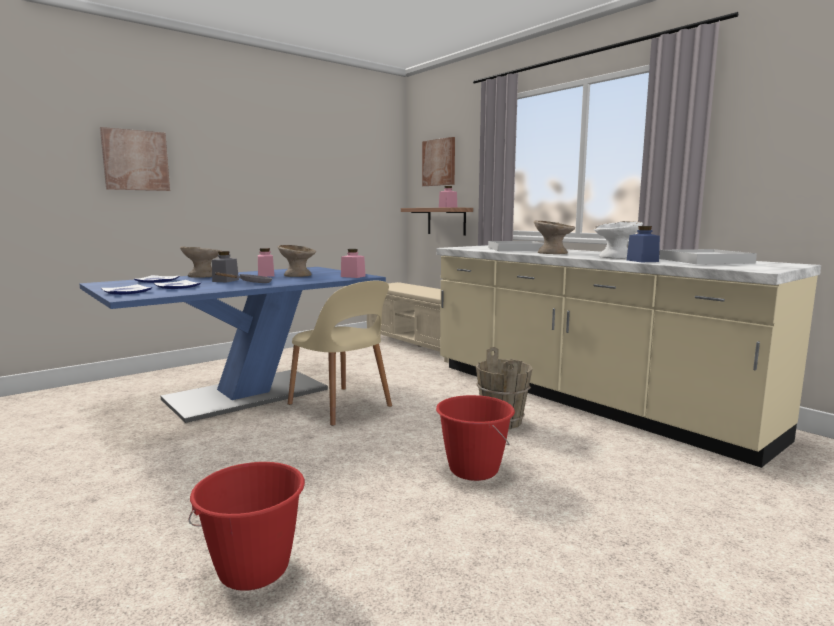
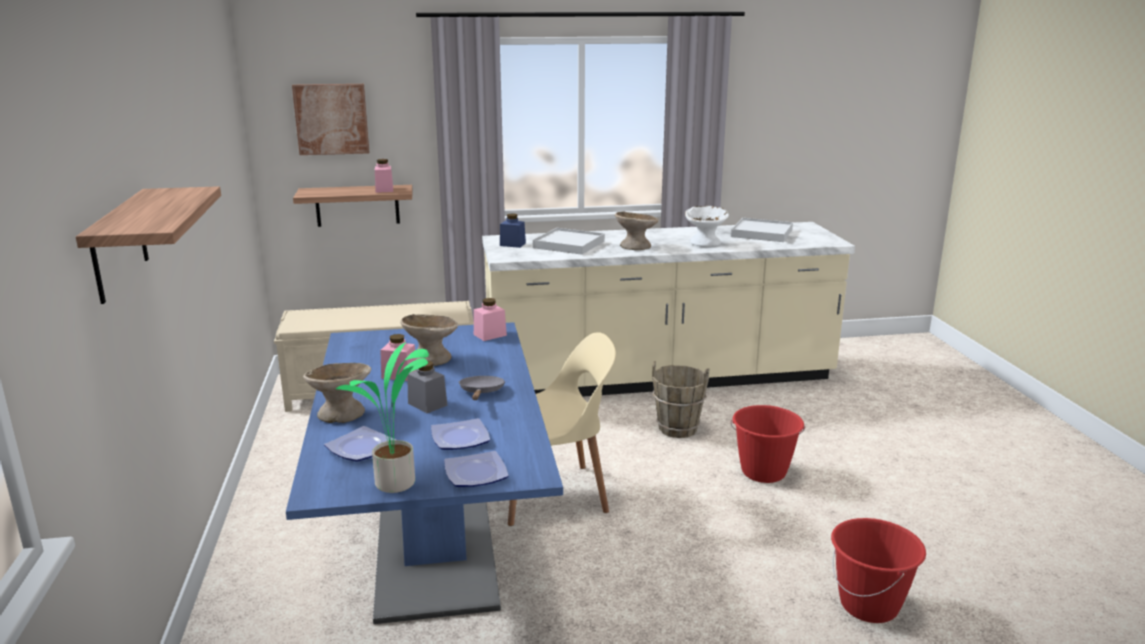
camera: 60 degrees left, 10 degrees up
picture [100,127,170,191] -> shelf [76,186,221,304]
blue jar [627,226,660,262] -> blue jar moved to [500,214,526,248]
none -> potted plant [336,342,429,493]

